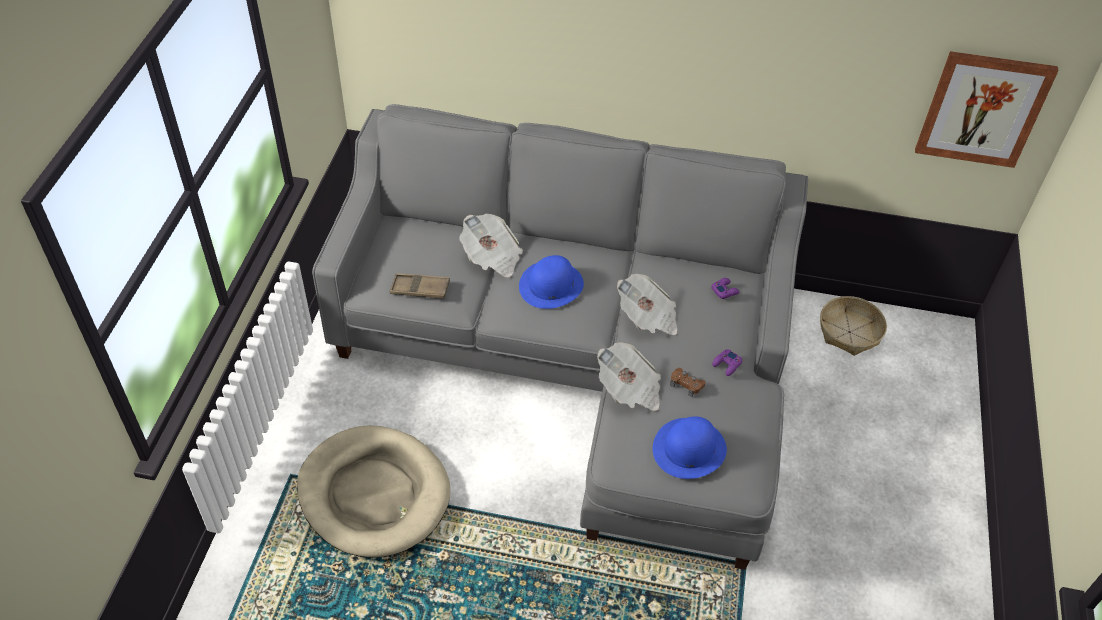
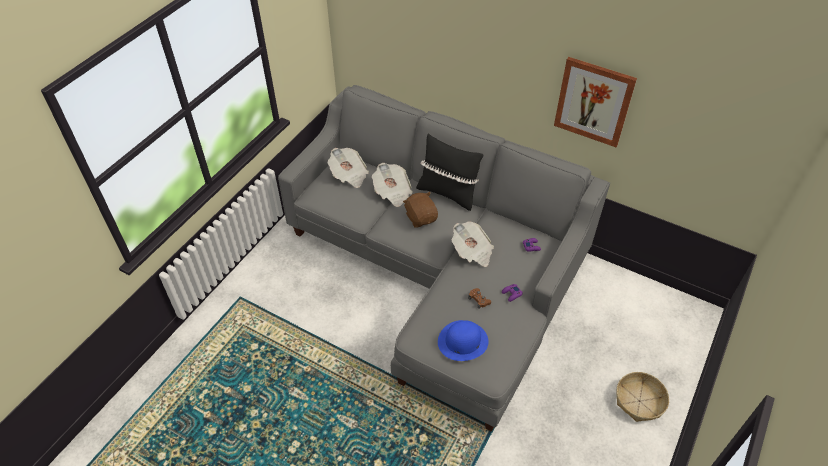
camera: 20 degrees right, 0 degrees up
beige dog bed [297,425,450,558] -> none
brown tray [389,273,450,298] -> none
blue hat [519,255,584,309] -> brown plush toy [403,192,438,228]
newspaper [597,342,661,411] -> newspaper moved to [328,148,369,188]
basket [820,296,887,356] -> basket moved to [617,372,669,422]
picture [915,51,1058,168] -> picture moved to [554,57,637,147]
none -> black pillow [416,134,483,211]

